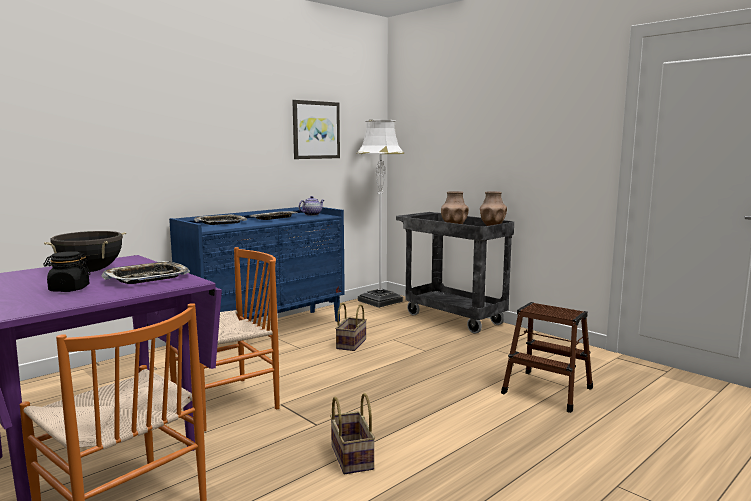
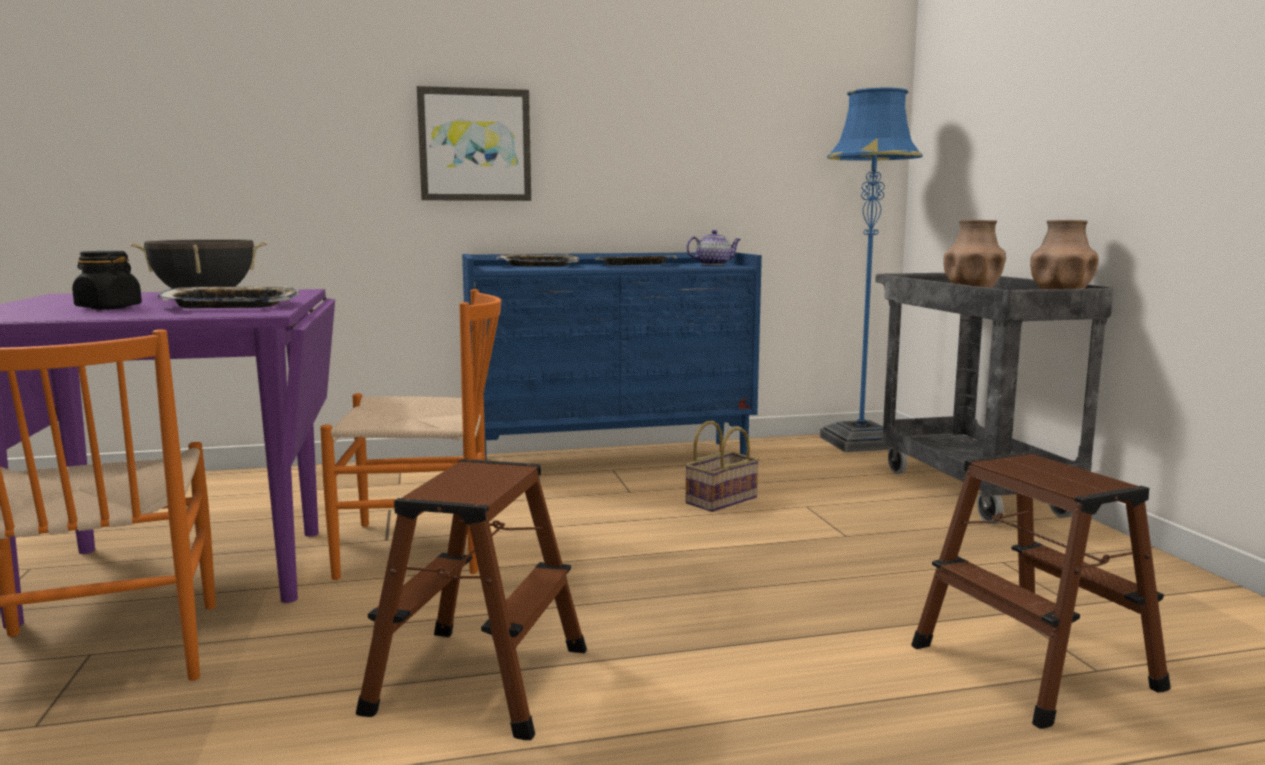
camera: 30 degrees right, 0 degrees up
picture [292,100,340,159] -> picture moved to [417,86,531,201]
basket [330,393,375,474] -> brown step ladder [356,459,587,740]
white floor lamp [356,120,404,308] -> blue floor lamp [820,88,923,453]

